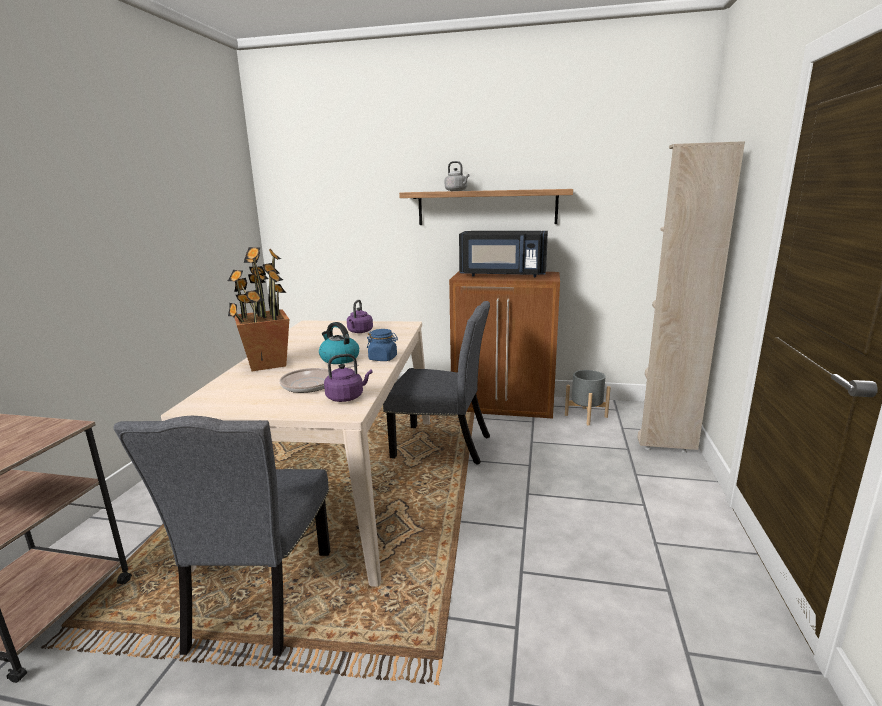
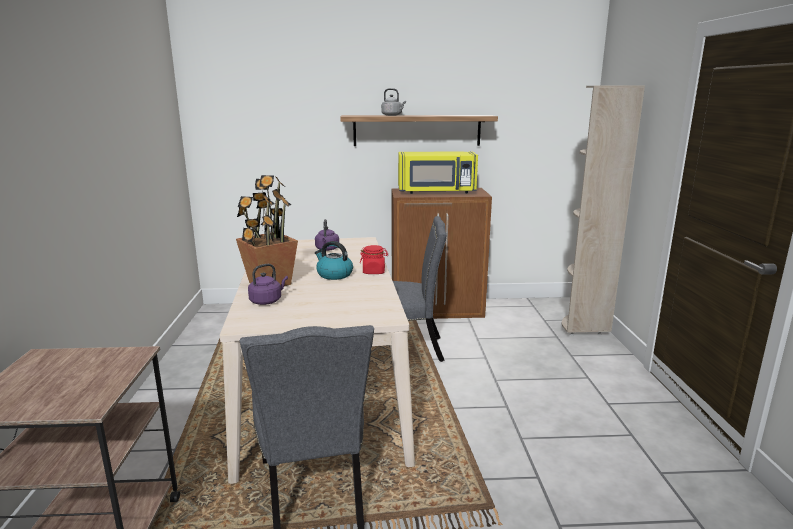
camera: 15 degrees left, 0 degrees up
frying pan [279,364,359,393] -> none
purple kettle [324,354,373,402] -> purple kettle moved to [248,264,288,305]
blue jar [367,329,398,361] -> red jar [360,245,388,274]
black microwave [459,231,548,277] -> yellow microwave [398,152,478,194]
grey planter [565,370,611,425] -> none

